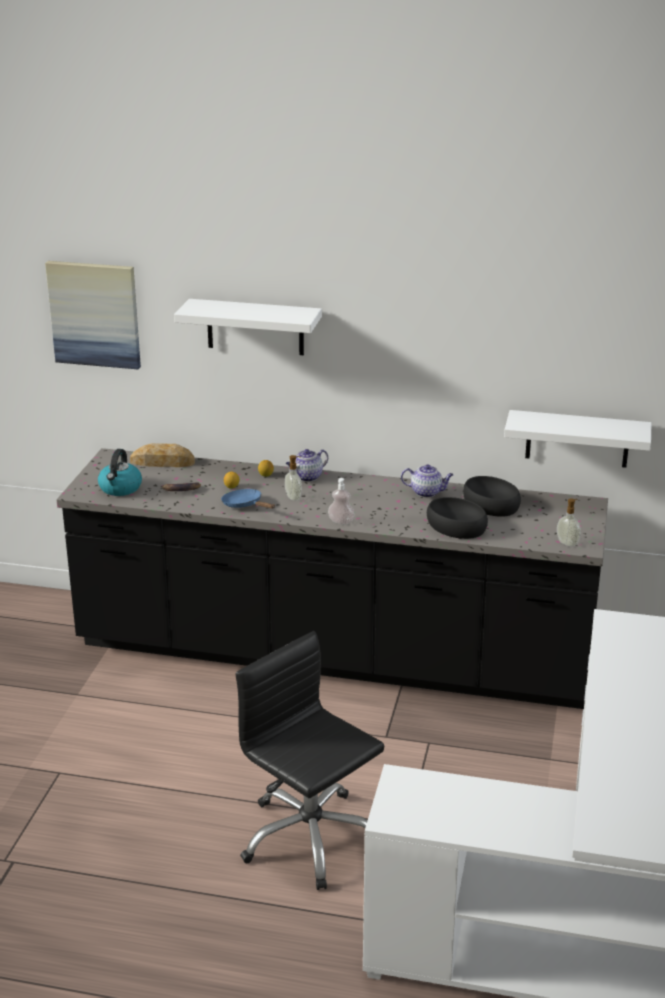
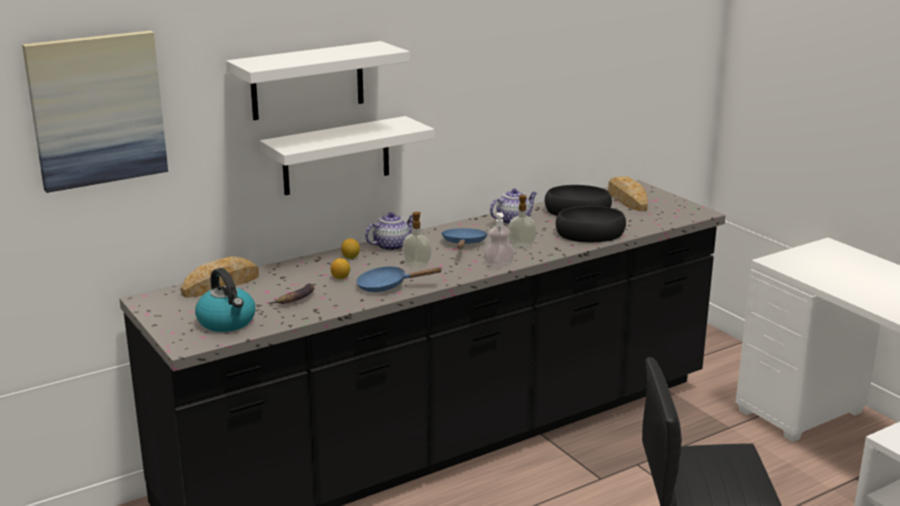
camera: 45 degrees left, 5 degrees down
teapot [286,449,328,482] -> teapot turned 135 degrees counterclockwise [365,212,413,251]
white shelf [504,410,651,468] -> white shelf moved to [260,116,434,195]
soap dispenser [557,498,581,547] -> soap dispenser moved to [508,195,537,247]
none -> blue frying pan [441,228,488,249]
none -> bread [608,176,648,211]

